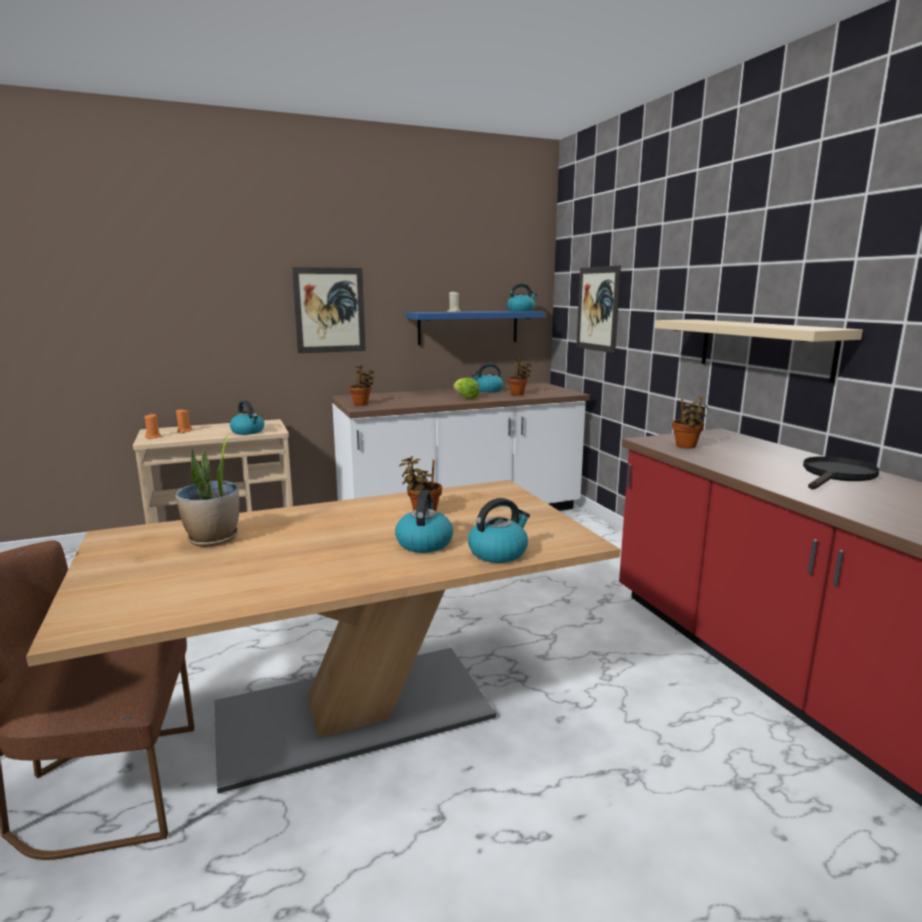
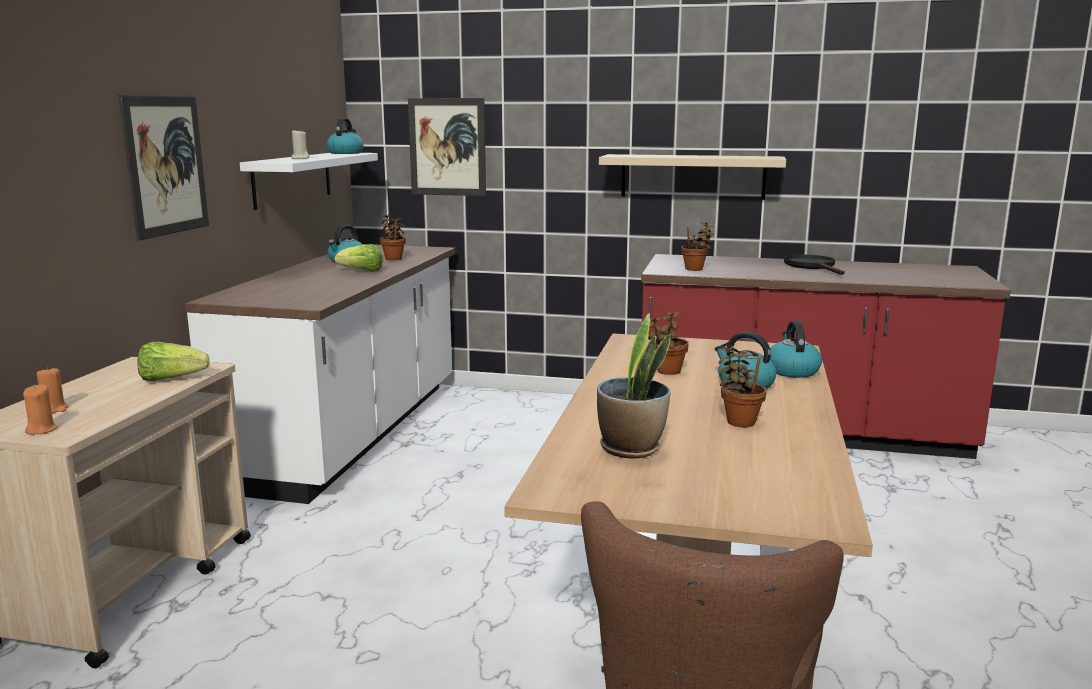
camera: 55 degrees left, 0 degrees up
kettle [230,400,265,435] -> lettuce [137,342,210,381]
potted plant [349,365,375,406] -> potted plant moved to [719,346,767,427]
blue shelf [406,311,545,345] -> white shelf [240,153,378,210]

